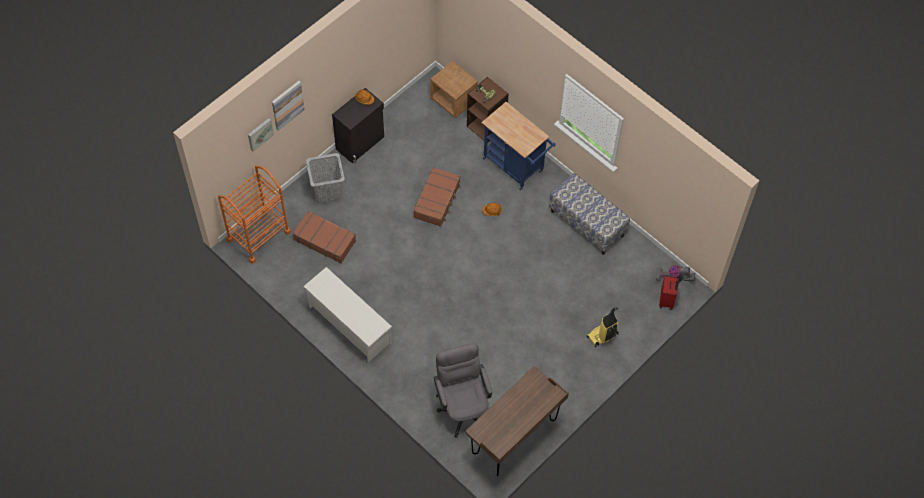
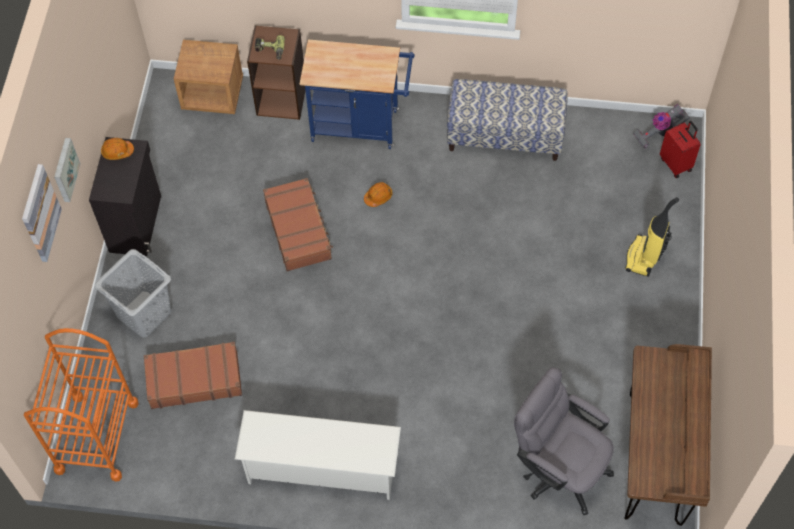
camera: 35 degrees left, 0 degrees up
picture [248,118,274,152] -> picture moved to [54,138,81,202]

